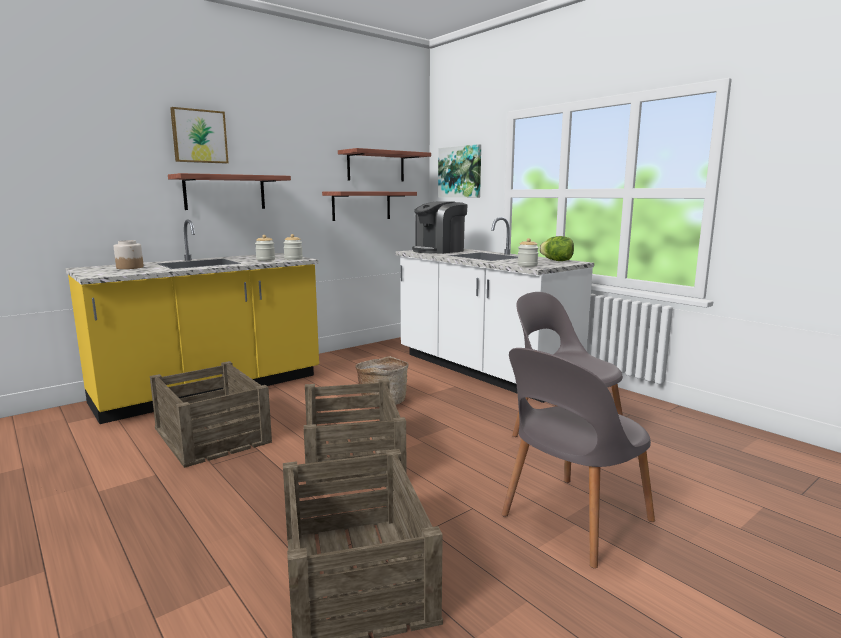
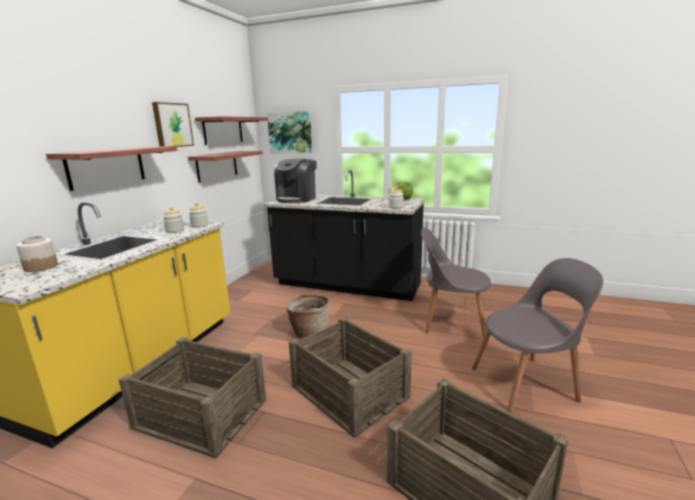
camera: 30 degrees left, 5 degrees up
picture [170,107,229,163] -> picture moved to [152,102,194,147]
white counter [396,217,594,403] -> black counter [264,170,425,301]
grey chair [502,348,655,568] -> grey chair turned 120 degrees counterclockwise [472,258,603,413]

